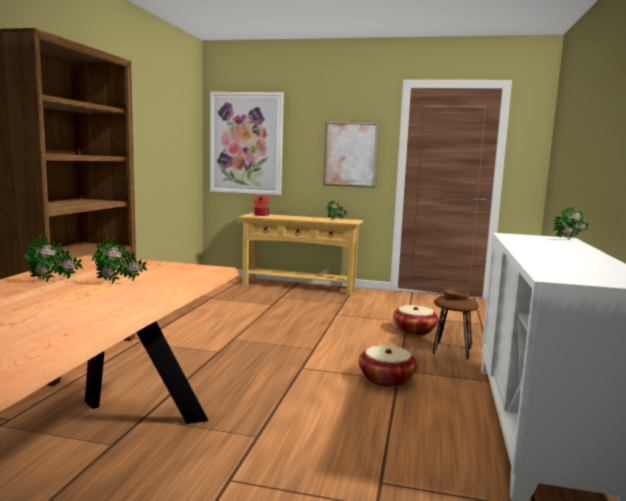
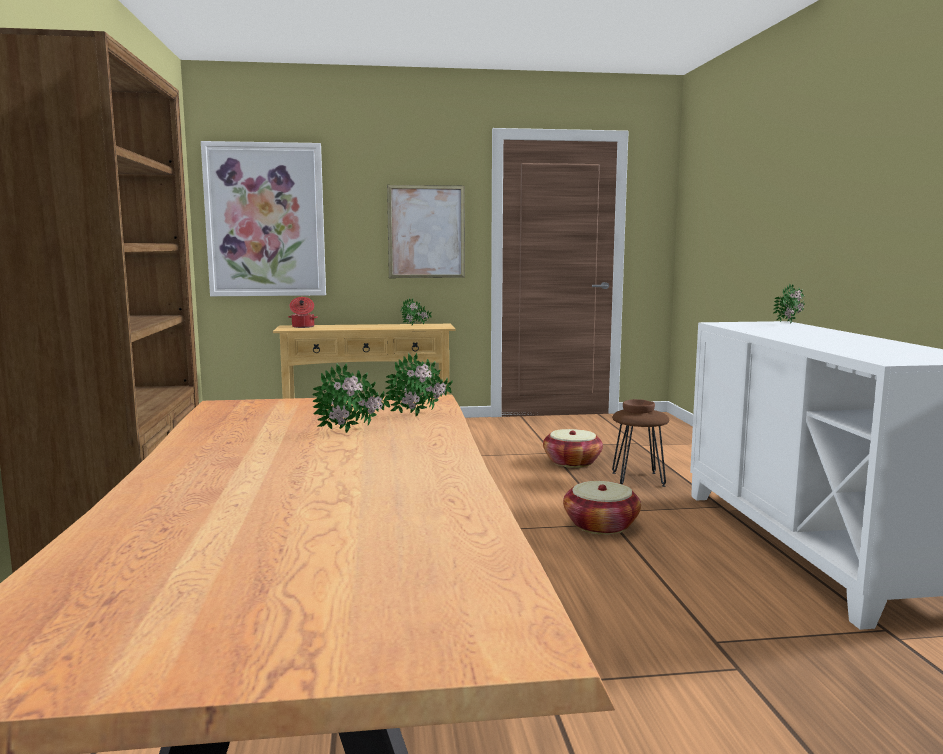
camera: 20 degrees left, 0 degrees up
potted plant [24,236,83,282] -> potted plant moved to [385,353,453,416]

